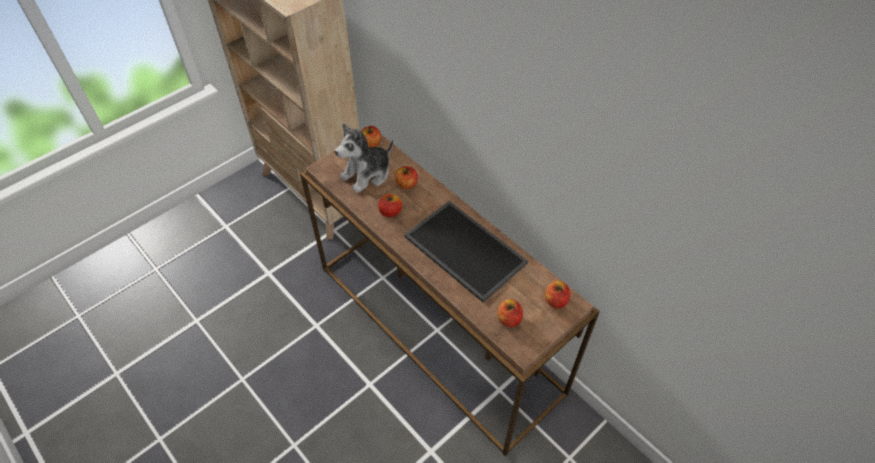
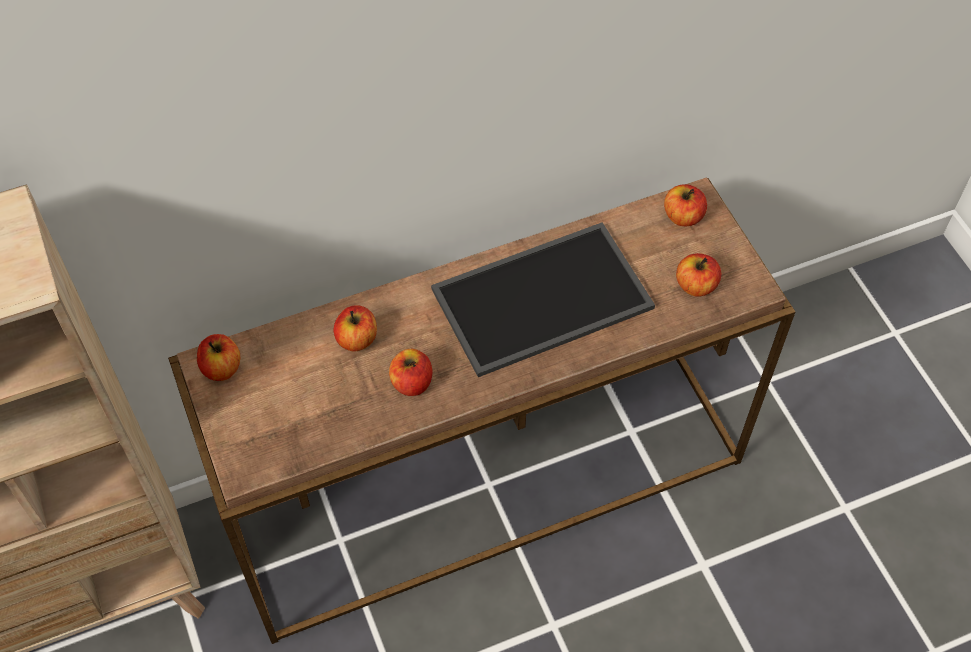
camera: 70 degrees left, 5 degrees up
plush toy [335,124,393,193] -> none

